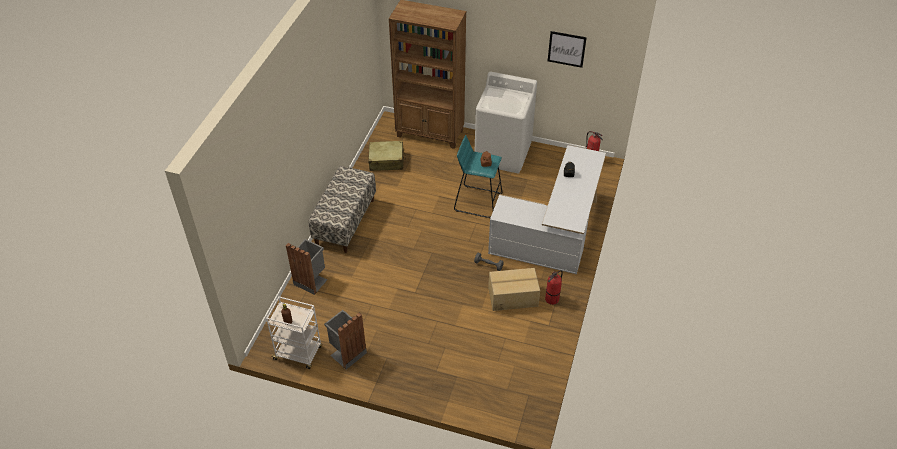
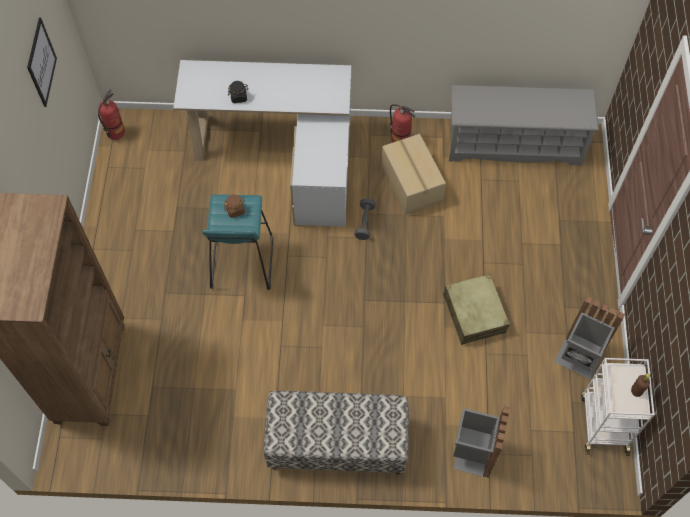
camera: 105 degrees left, 15 degrees up
beige suitcase [368,141,406,171] -> beige suitcase moved to [443,274,510,345]
white washing machine [475,72,537,174] -> none
none -> grey shoe rack [449,85,599,166]

